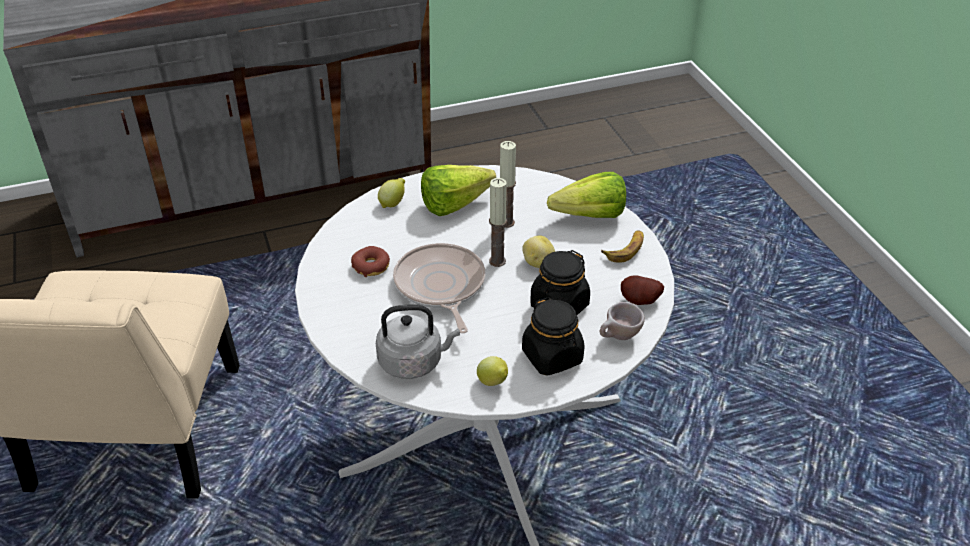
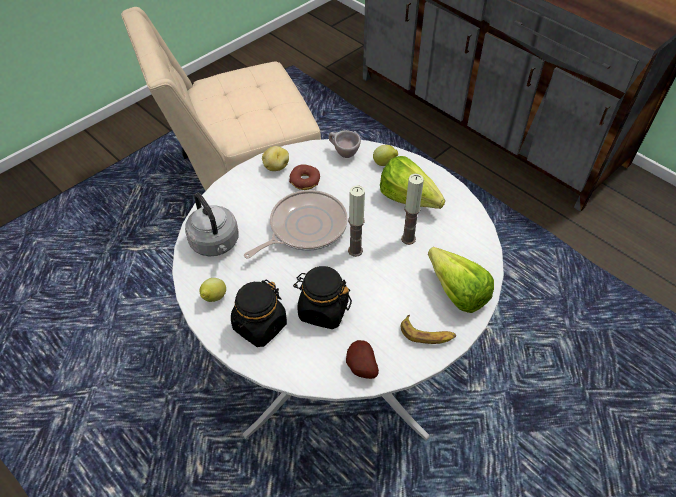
camera: 65 degrees right, 10 degrees up
potato [522,235,555,268] -> potato moved to [262,146,289,171]
beige cup [600,302,645,340] -> beige cup moved to [329,130,361,158]

